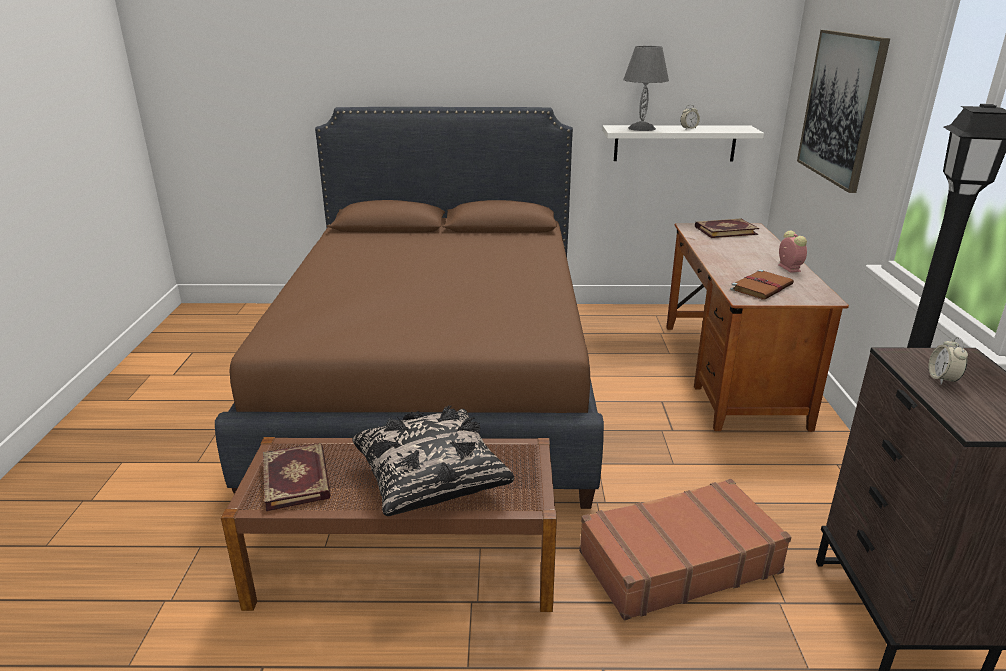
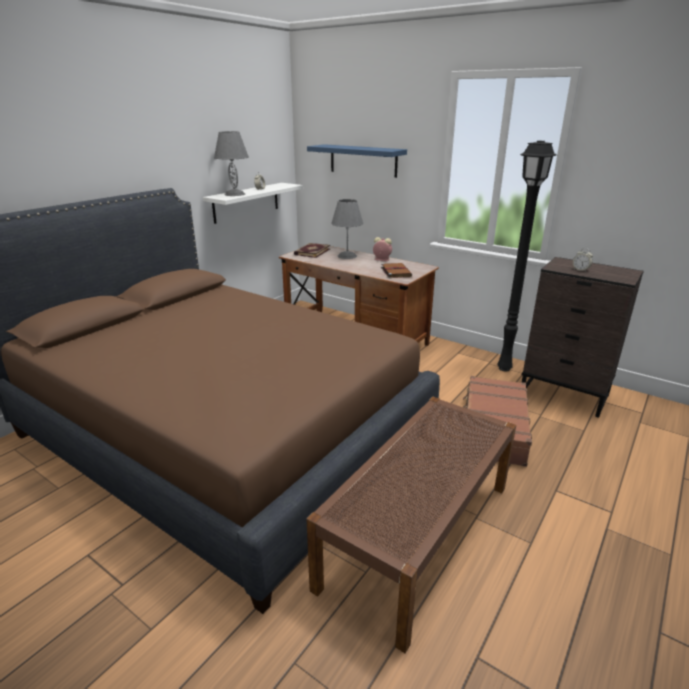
camera: 55 degrees left, 0 degrees up
book [263,443,331,511] -> none
black pillow [352,405,514,516] -> none
picture [797,30,890,193] -> blue shelf [307,144,407,178]
none -> grey table lamp [331,199,363,259]

